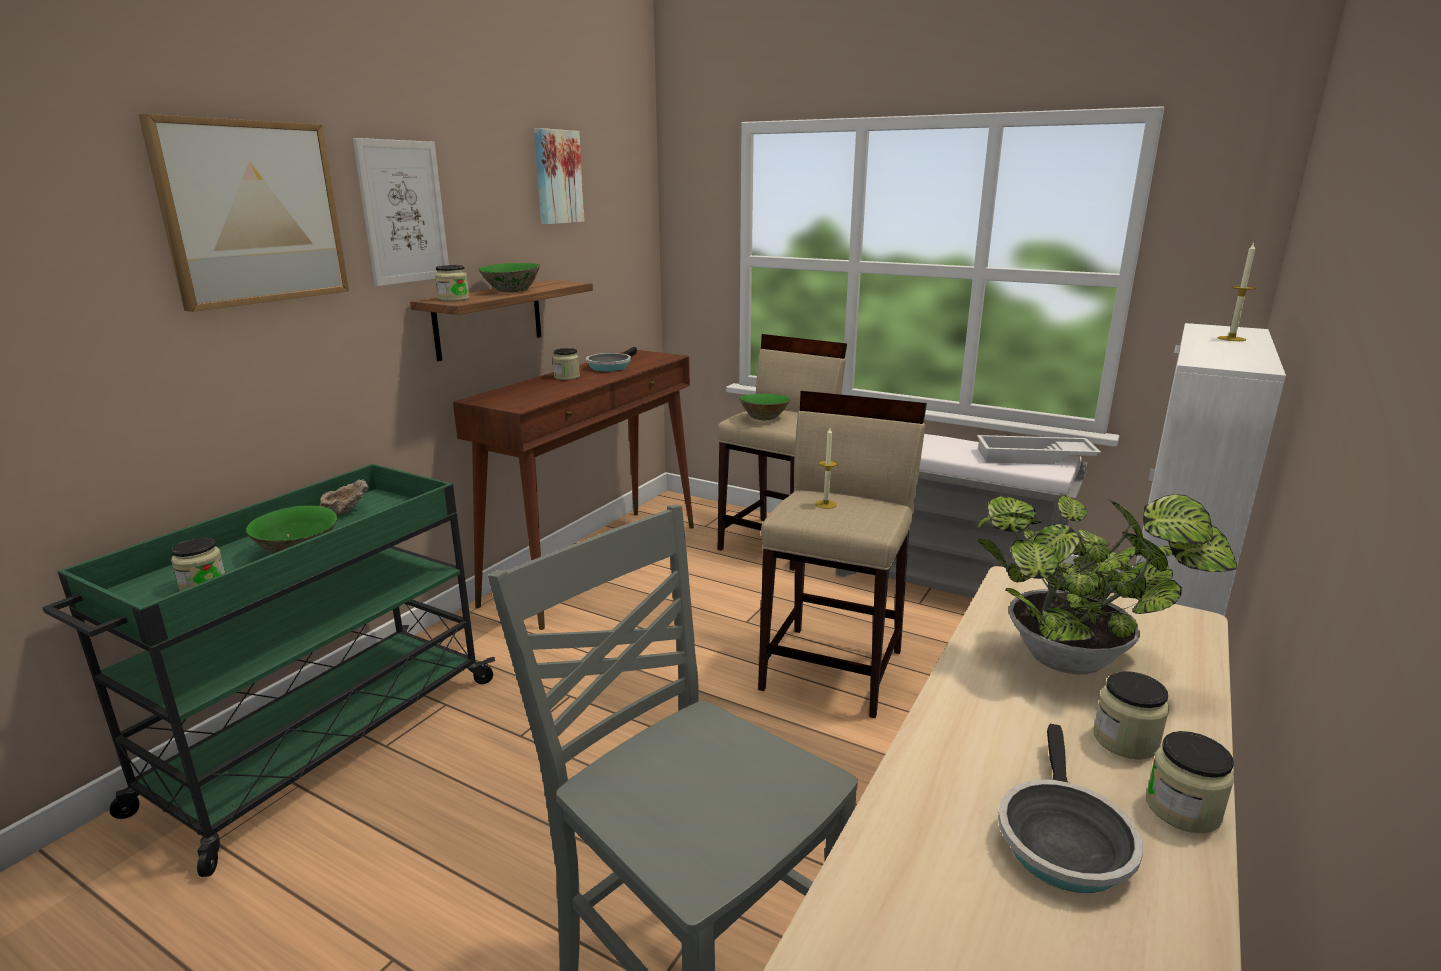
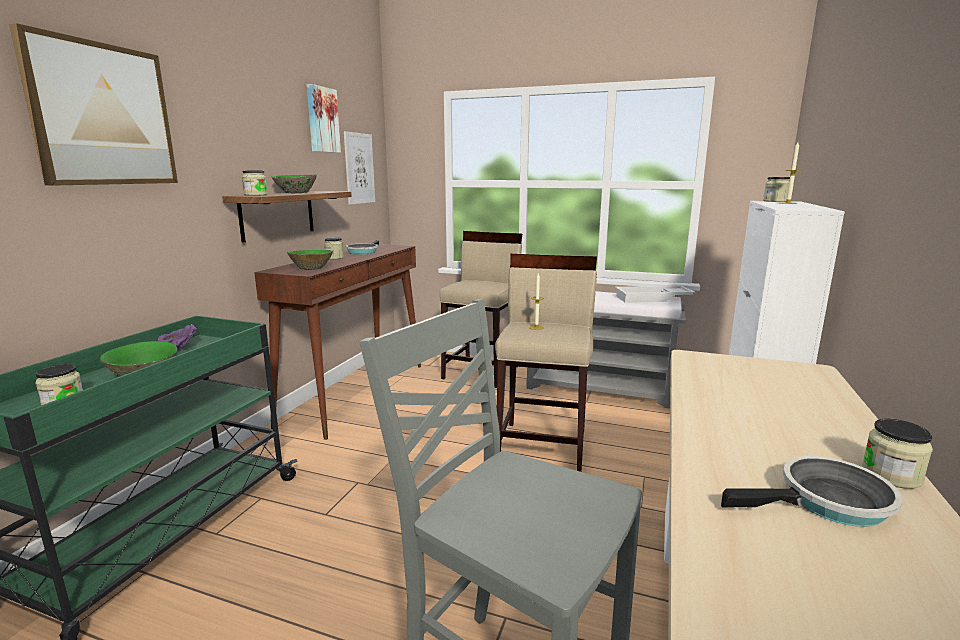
camera: 10 degrees left, 5 degrees down
beige bowl [319,479,368,514] -> purple bowl [158,324,197,351]
picture [353,138,449,286] -> picture moved to [344,131,375,205]
green bowl [739,394,790,420] -> green bowl moved to [287,250,333,270]
potted plant [977,494,1237,674] -> none
frying pan [998,724,1143,893] -> frying pan turned 105 degrees counterclockwise [721,456,903,527]
jar [1093,671,1169,760] -> jar moved to [763,177,790,202]

